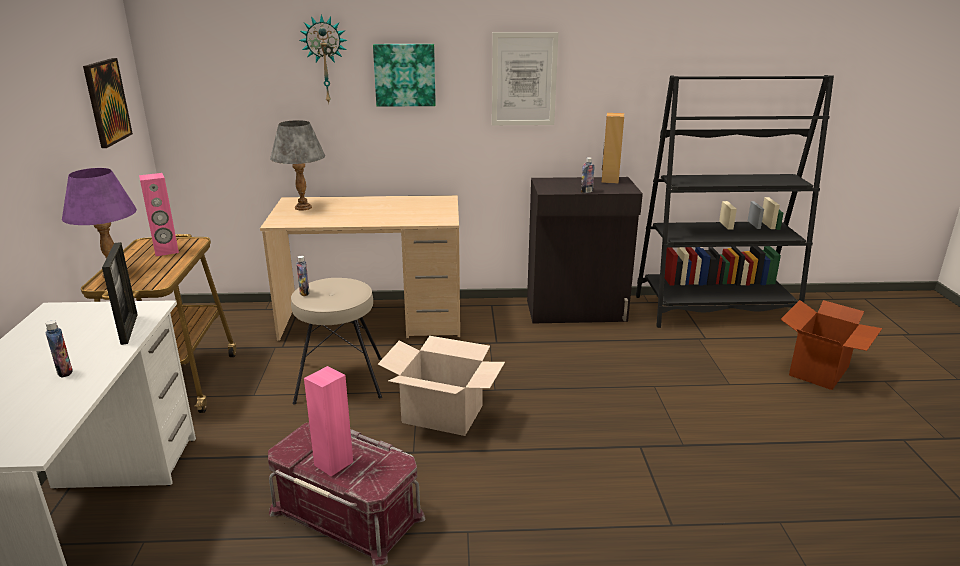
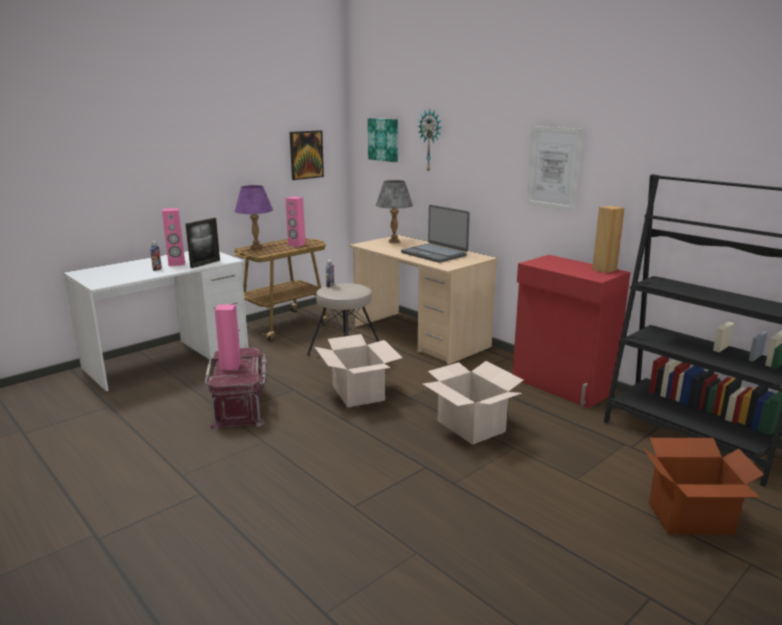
camera: 50 degrees right, 5 degrees down
picture [373,44,436,107] -> picture moved to [368,118,398,162]
black cabinet [527,177,643,323] -> red cabinet [512,255,631,408]
bottle [581,157,595,193] -> none
none -> pink speaker [162,208,185,266]
none -> laptop [401,205,470,263]
none -> cardboard box [423,361,523,445]

